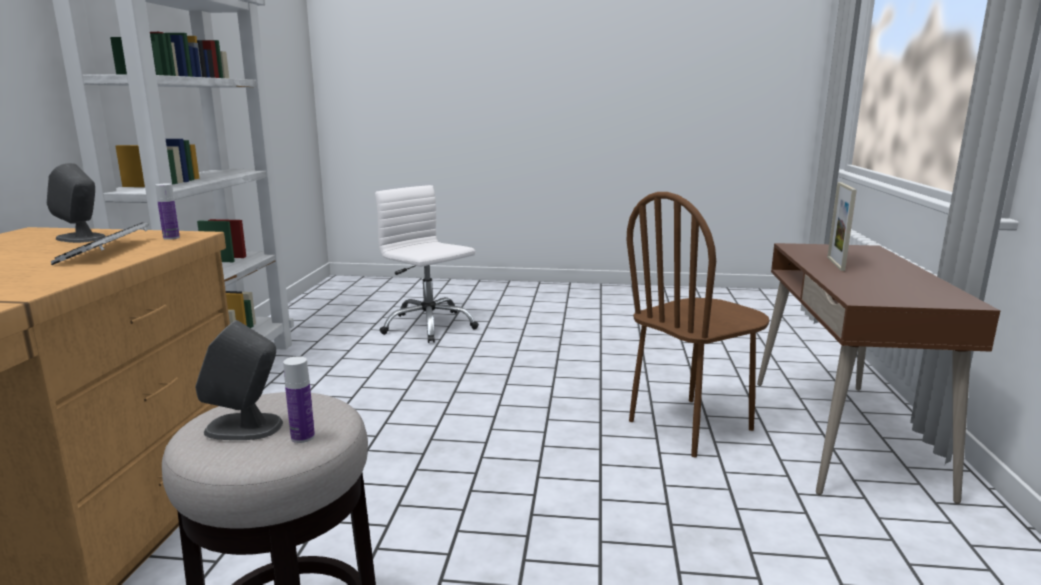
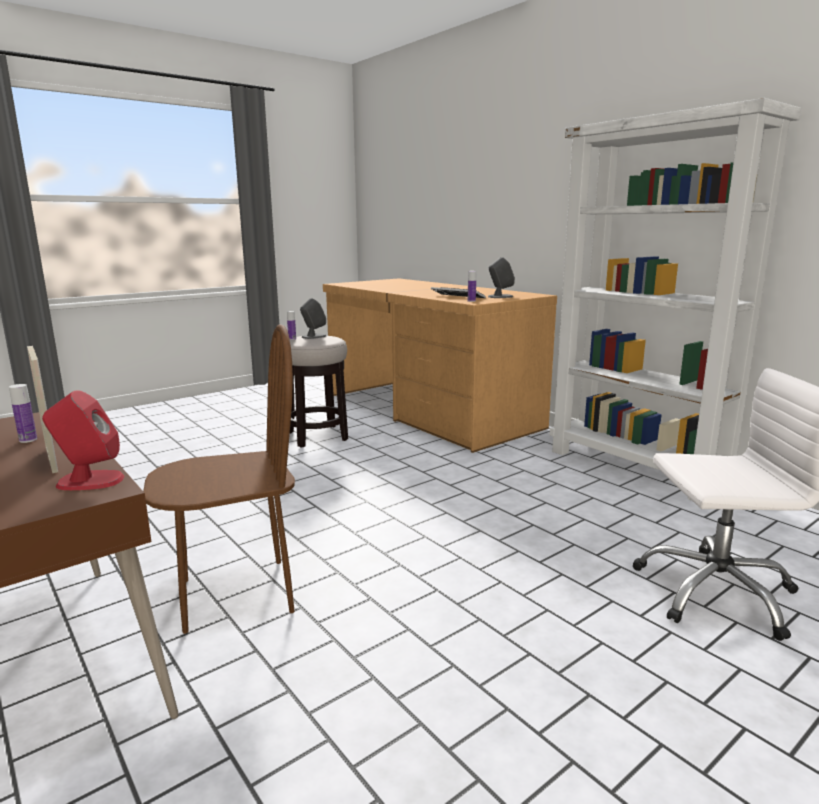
camera: 135 degrees right, 0 degrees up
brown chair [626,192,769,458] -> brown chair turned 60 degrees clockwise [143,324,295,634]
none -> bottle [9,384,37,443]
none -> red speaker [42,390,124,490]

